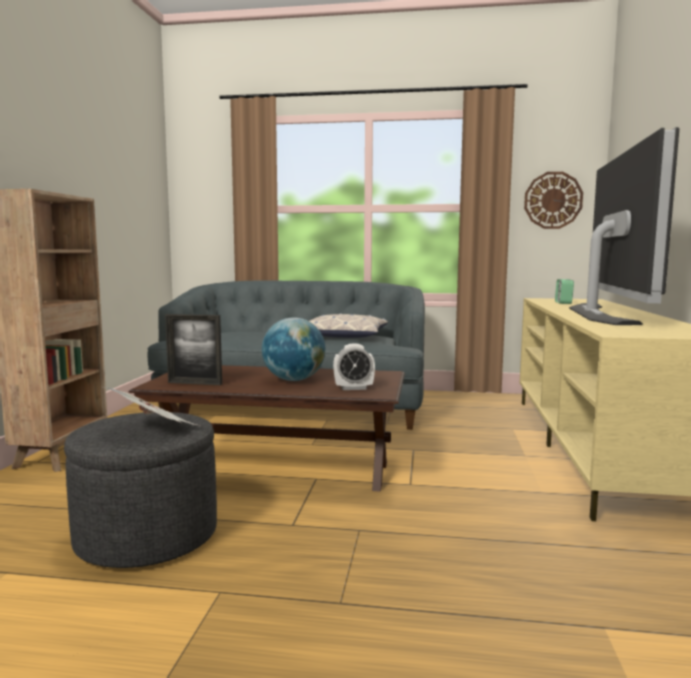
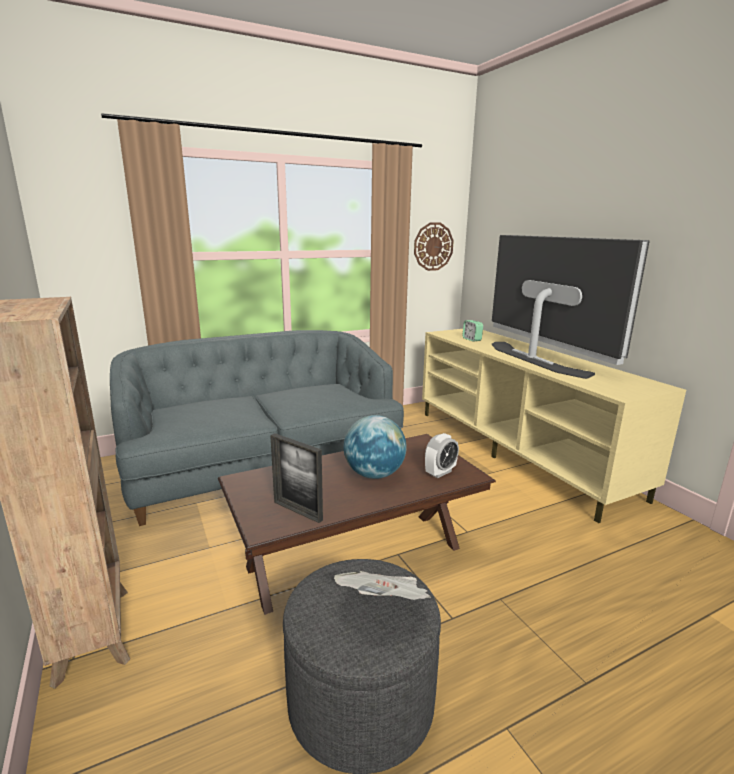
camera: 35 degrees left, 10 degrees up
picture frame [165,314,222,385] -> picture frame turned 60 degrees clockwise [270,433,323,523]
pillow [309,313,388,338] -> none

